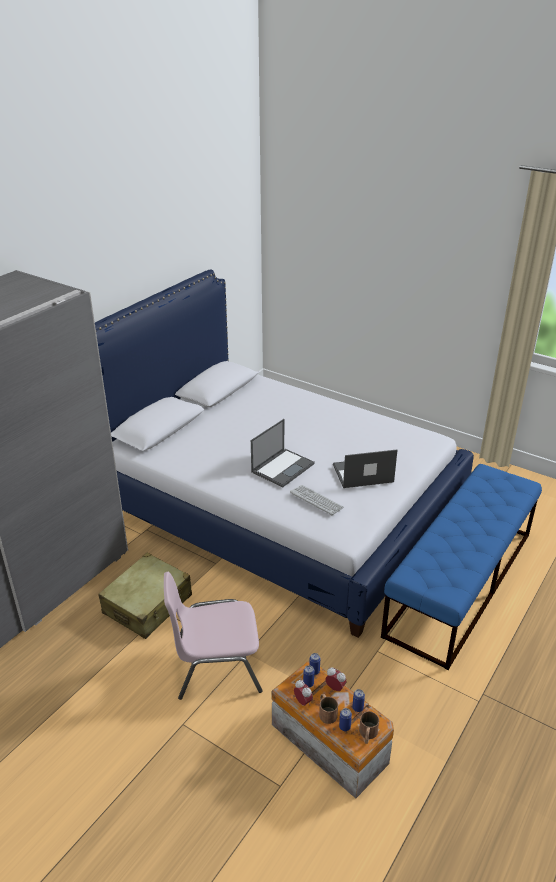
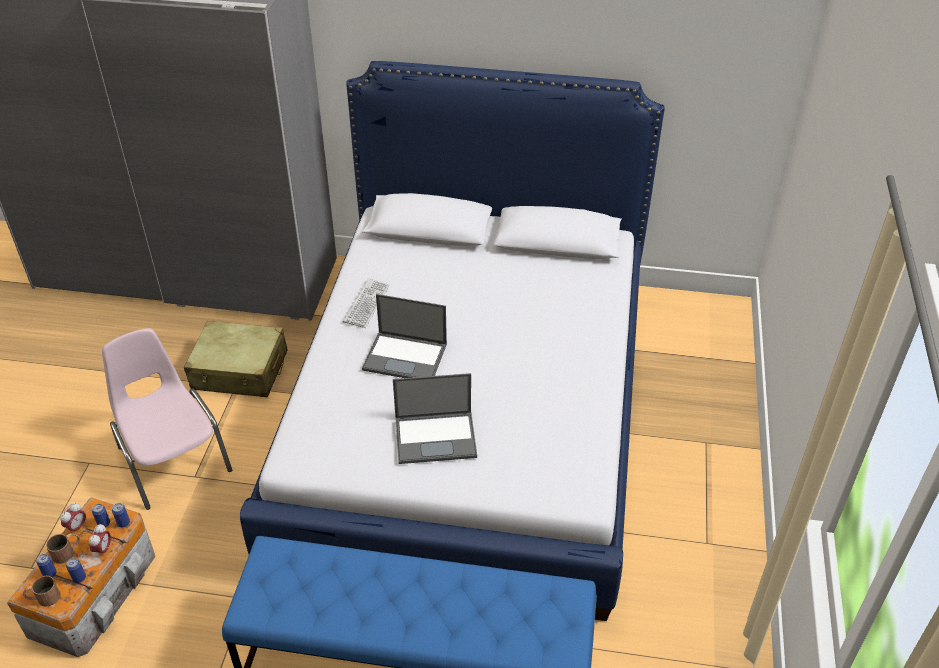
camera: 65 degrees right, 10 degrees up
keyboard [290,485,344,515] -> keyboard moved to [343,278,390,328]
laptop [333,449,397,488] -> laptop turned 120 degrees clockwise [393,373,477,464]

